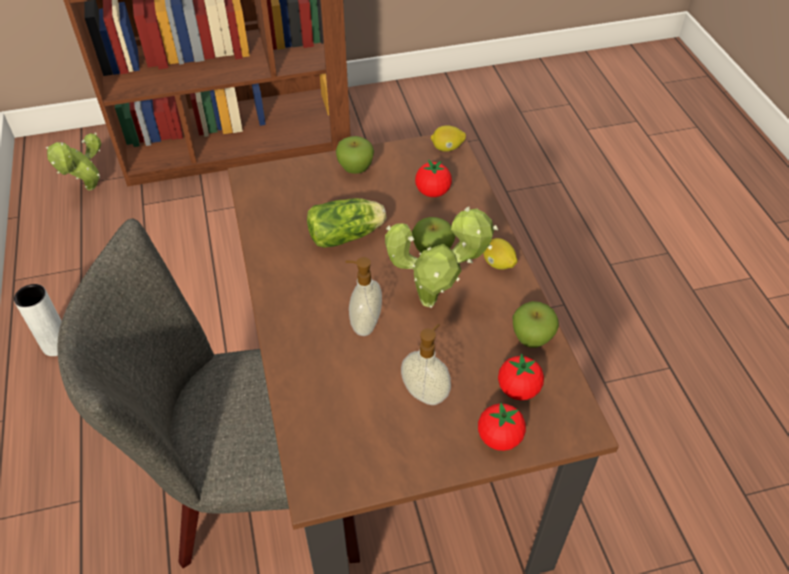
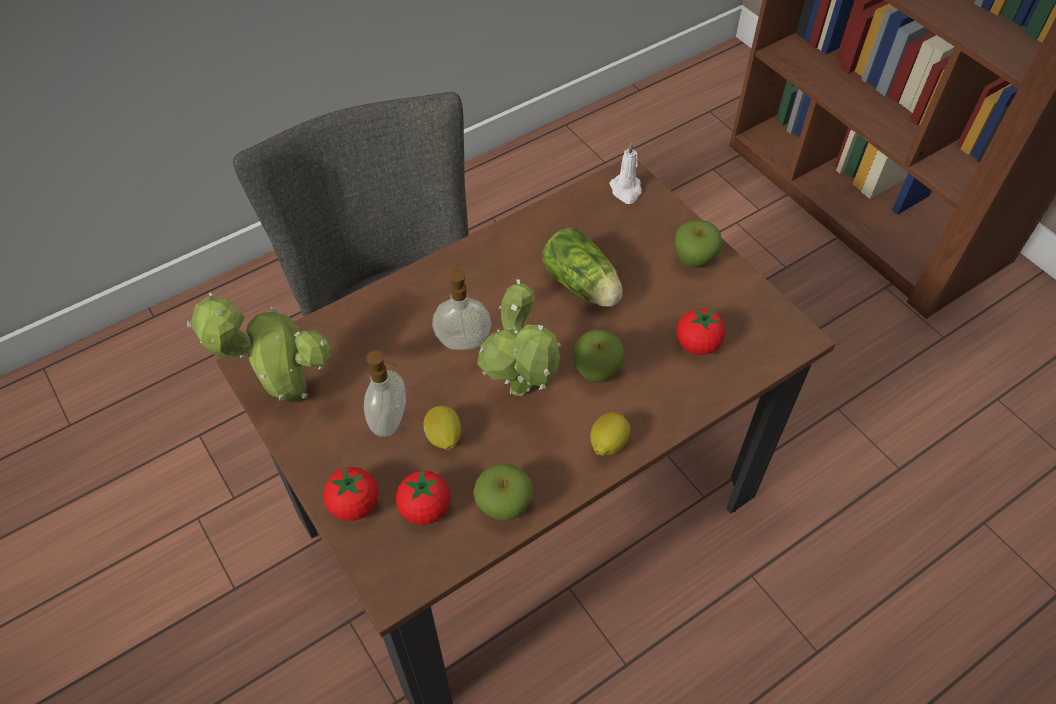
camera: 70 degrees right, 5 degrees up
grey vase [14,284,62,356] -> none
potted plant [46,132,101,191] -> potted plant moved to [187,292,332,402]
lemon [431,125,466,152] -> lemon moved to [423,406,461,450]
none -> white candle [609,142,642,204]

